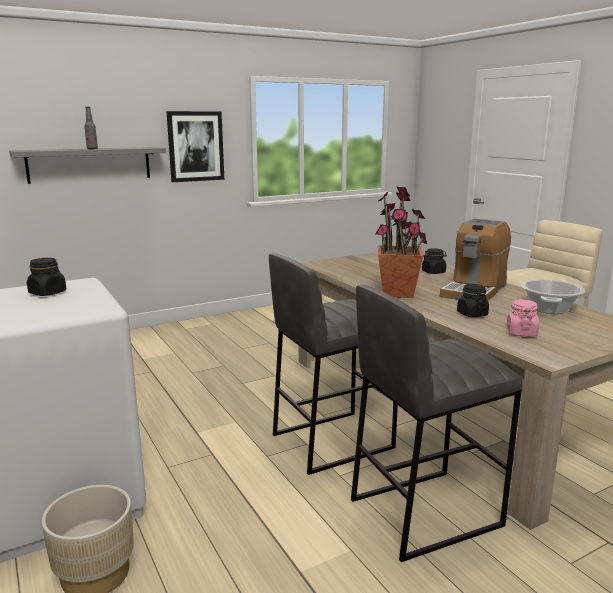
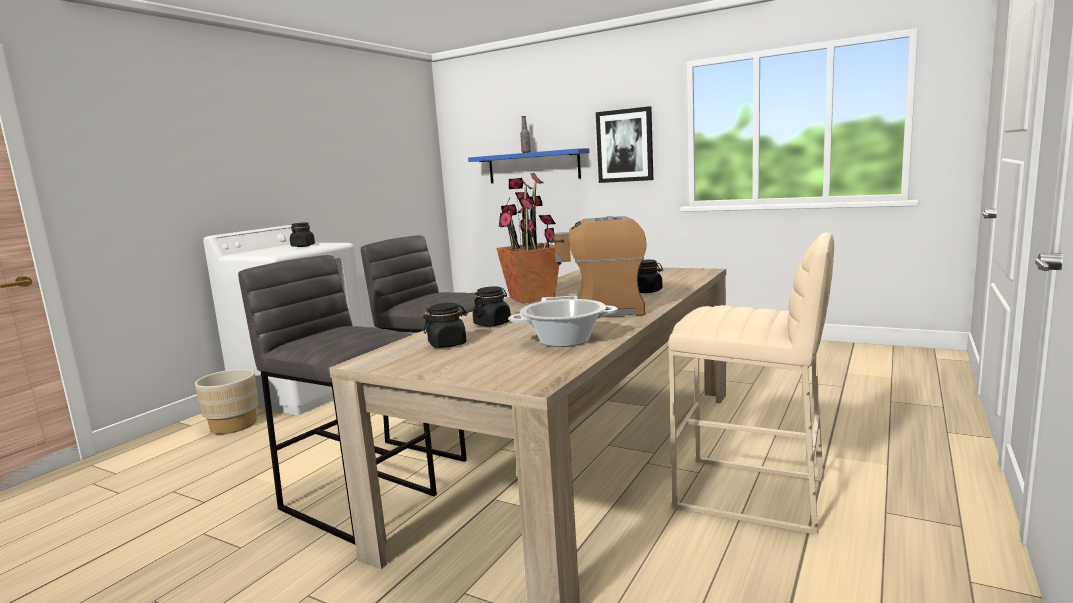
camera: 60 degrees right, 5 degrees down
grey shelf [9,147,166,184] -> blue shelf [468,148,589,183]
pink jar [507,299,539,336] -> black jar [423,303,468,348]

